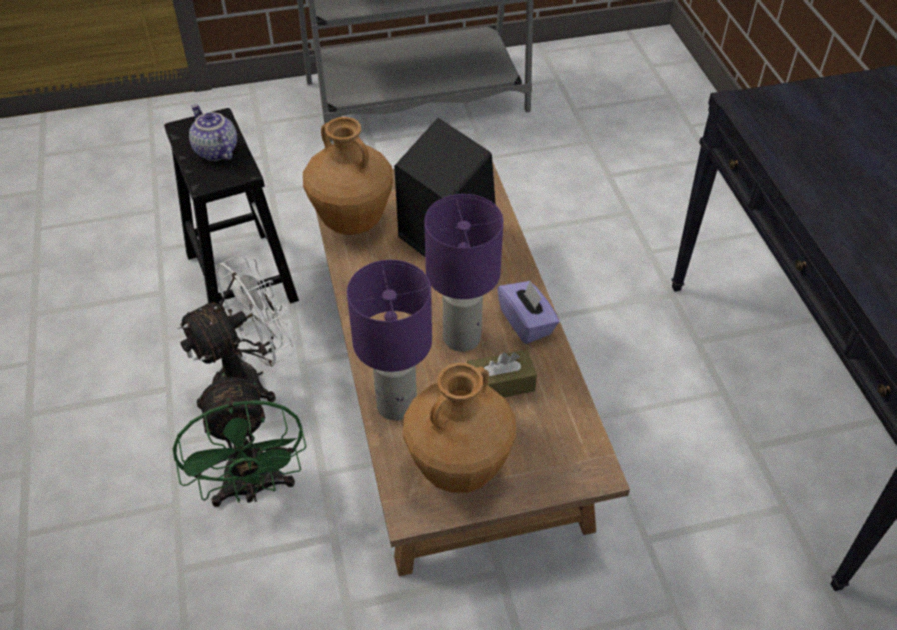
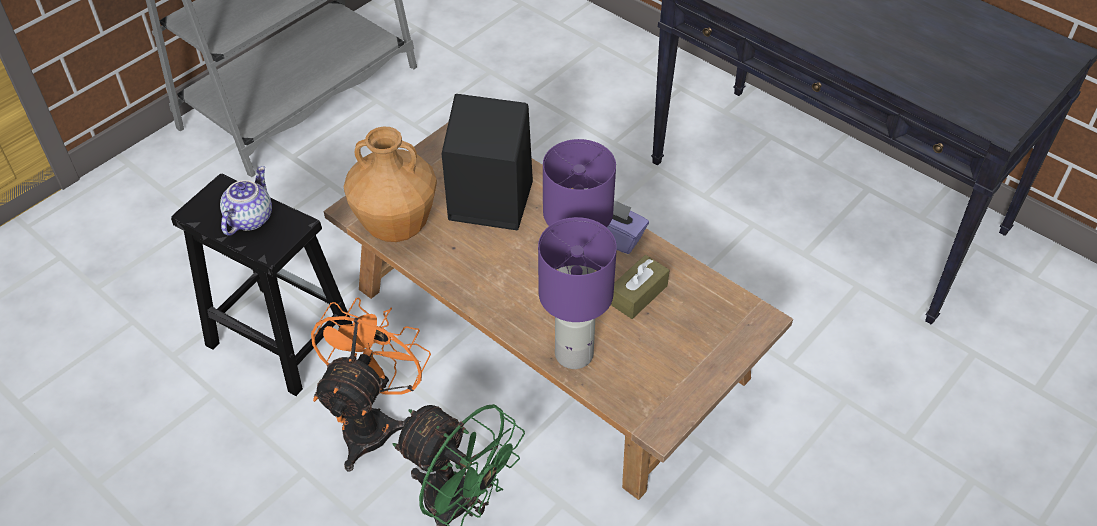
camera: 35 degrees left, 0 degrees up
white fan [177,254,297,408] -> orange fan [311,297,431,472]
teapot [189,104,237,161] -> teapot turned 90 degrees clockwise [220,166,272,236]
brown vase [403,363,516,493] -> none

